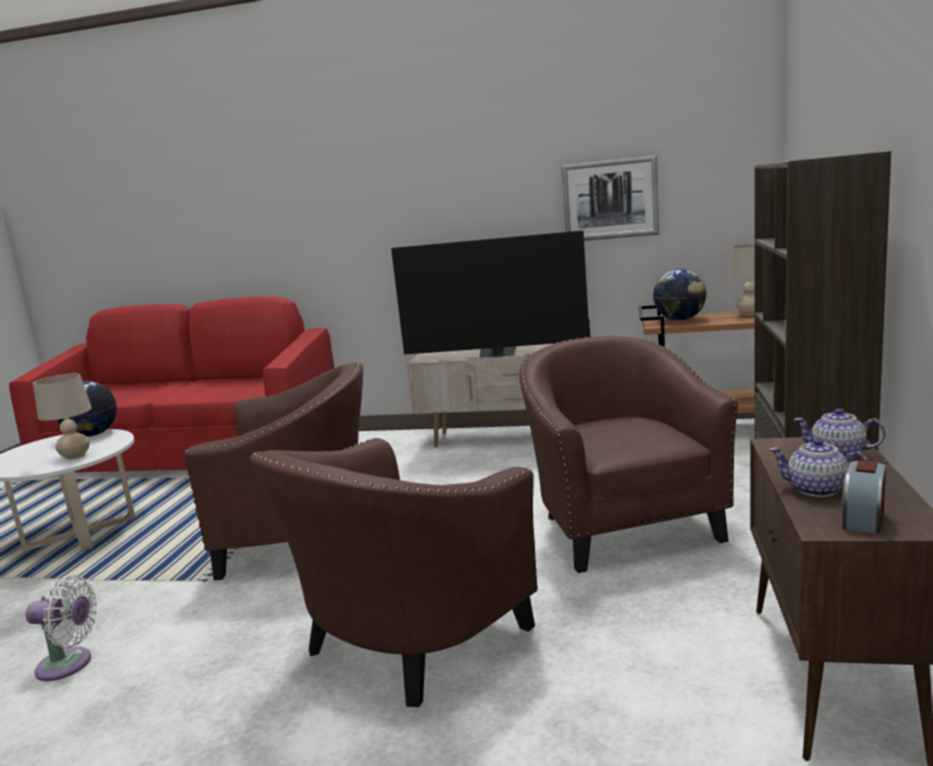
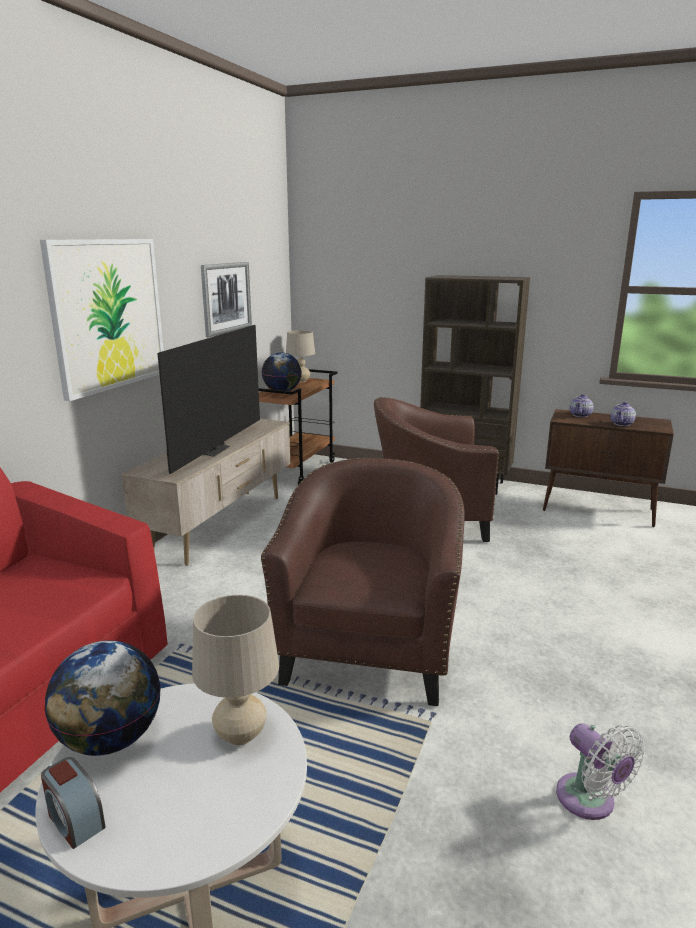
camera: 80 degrees left, 5 degrees up
white fan [26,575,97,681] -> white fan turned 135 degrees clockwise [556,723,645,820]
brown armchair [250,438,538,707] -> none
alarm clock [842,460,886,534] -> alarm clock moved to [41,757,106,849]
none -> picture [40,239,164,401]

